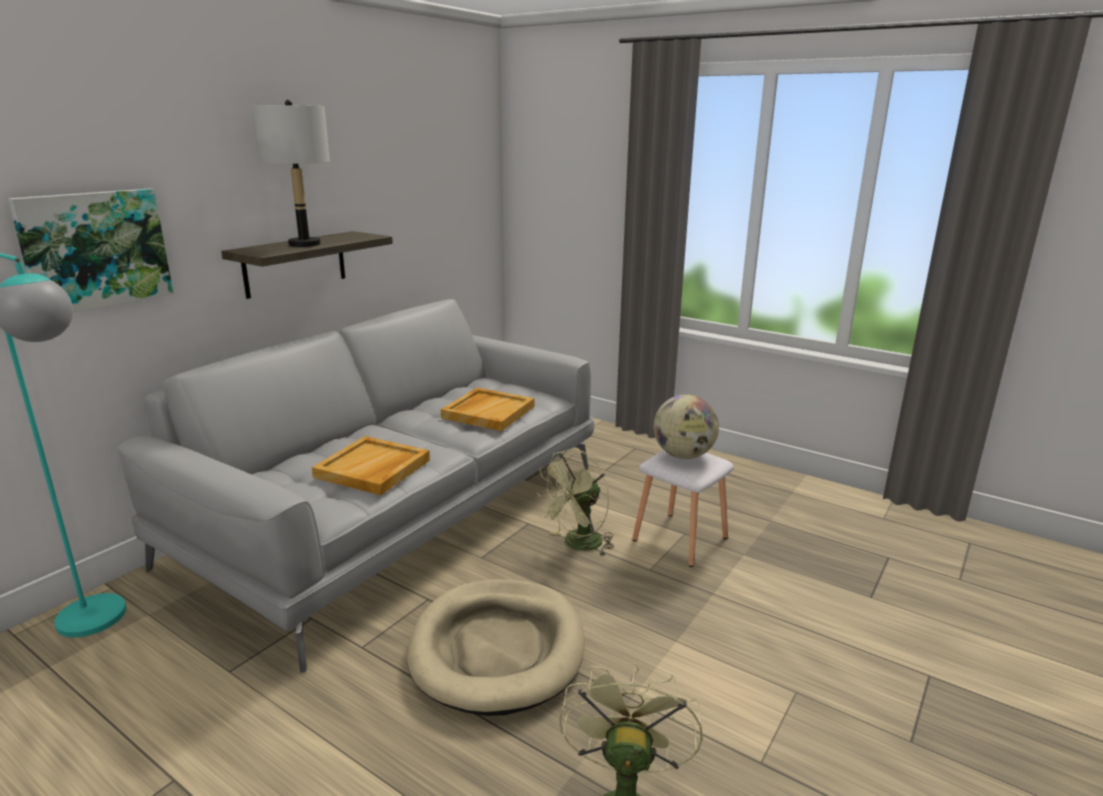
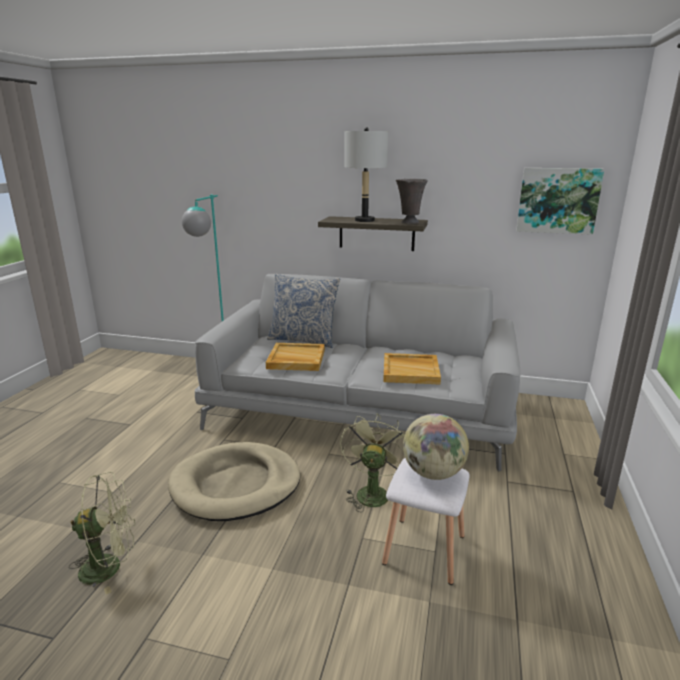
camera: 70 degrees right, 0 degrees up
picture [8,189,174,312] -> picture moved to [516,168,604,235]
green fan [536,449,614,557] -> green fan turned 75 degrees clockwise [340,414,405,512]
none -> pillow [267,273,340,348]
none -> grey vase [396,179,428,224]

